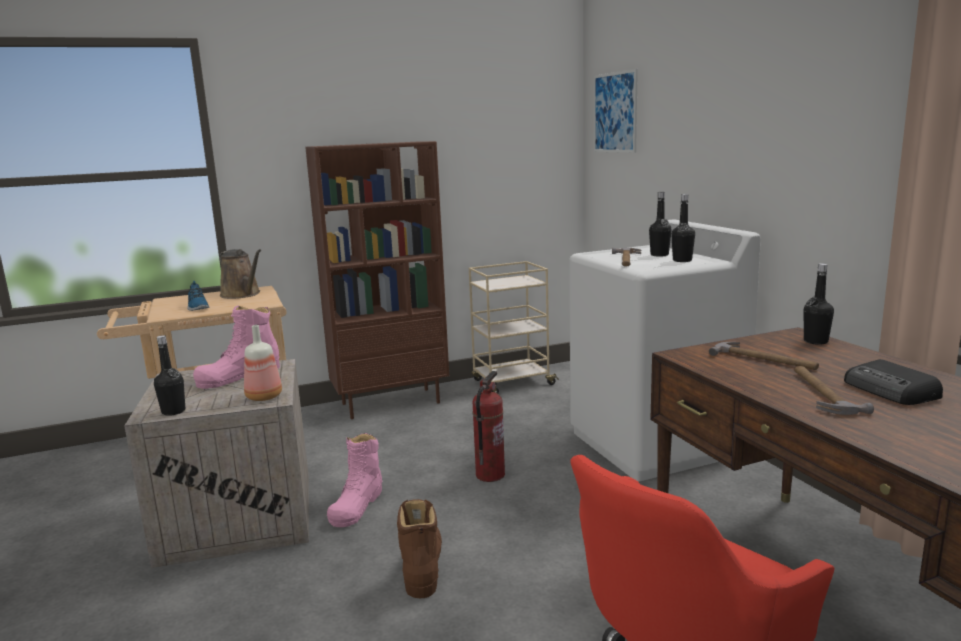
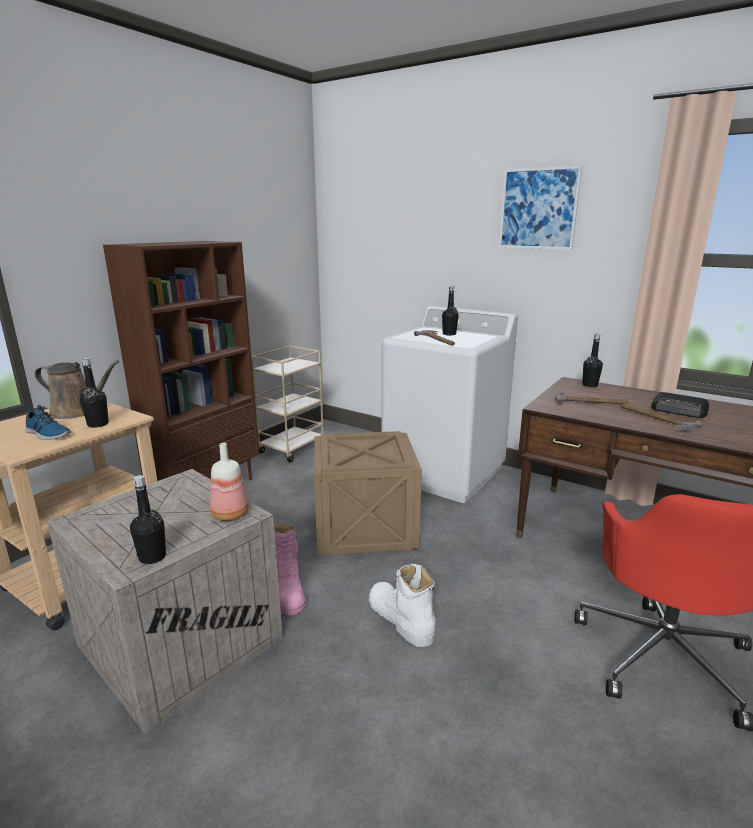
camera: 35 degrees left, 5 degrees up
pink boot [193,305,280,389] -> none
brown boot [397,499,442,598] -> white boot [369,564,436,647]
fire extinguisher [473,371,505,482] -> crate [314,431,422,555]
picture [594,69,638,153] -> picture moved to [499,165,582,250]
black bottle [671,194,695,262] -> black bottle moved to [80,358,109,428]

